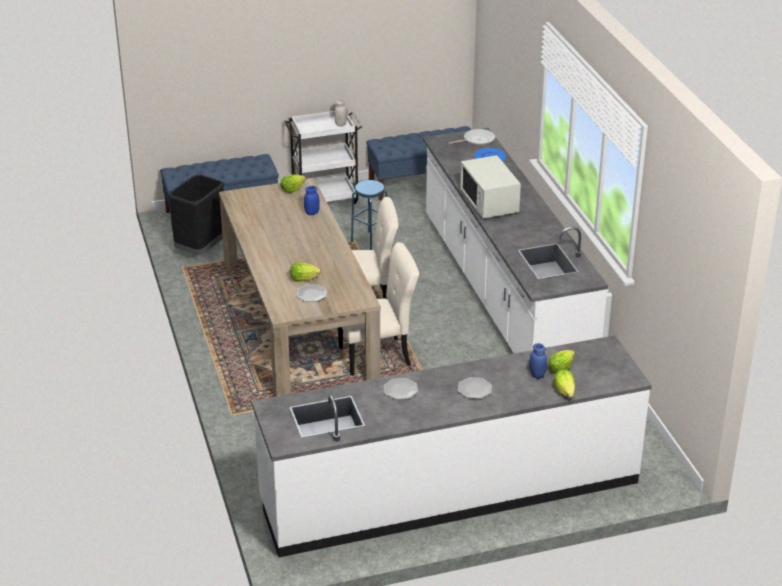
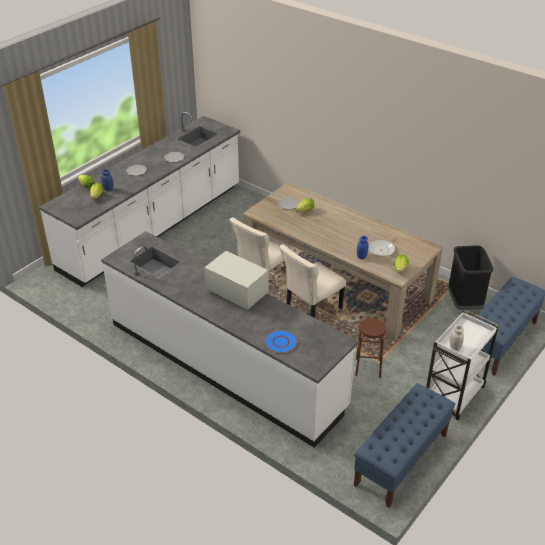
camera: 145 degrees right, 5 degrees up
blue stool [351,180,387,250] -> brown stool [355,318,386,378]
frying pan [449,129,495,146] -> frying pan moved to [368,234,395,257]

